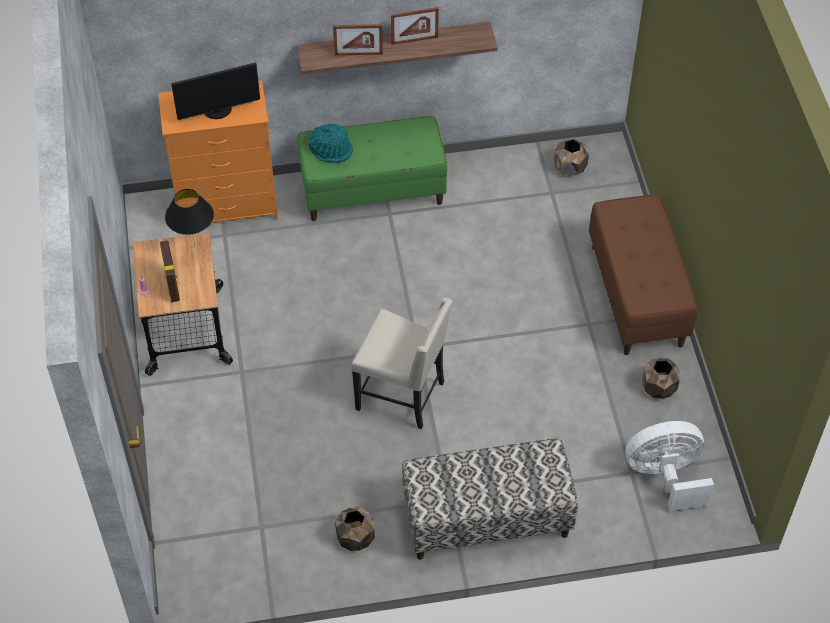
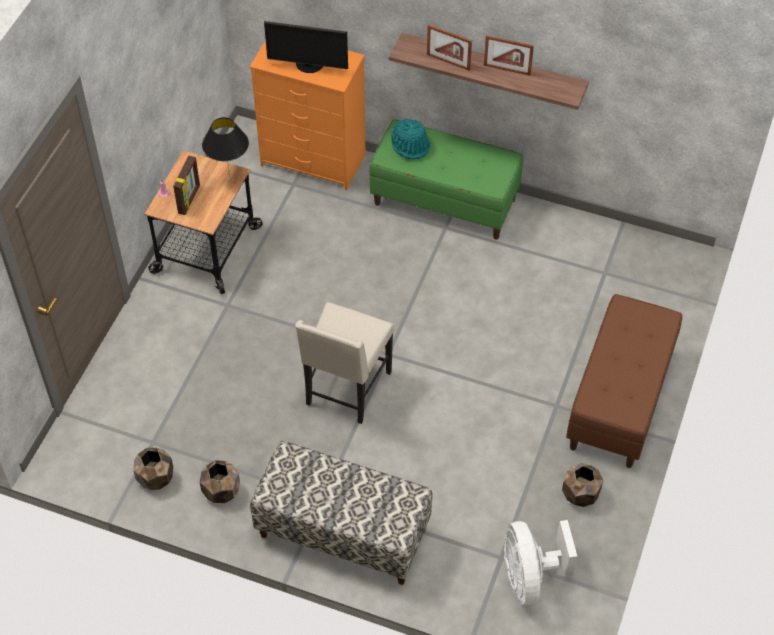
camera: 30 degrees right, 0 degrees up
beige chair [351,298,452,430] -> beige chair turned 60 degrees clockwise [295,302,394,424]
brown planter [554,139,589,176] -> brown planter moved to [133,448,173,490]
white fan [626,421,714,511] -> white fan turned 120 degrees counterclockwise [504,520,577,605]

